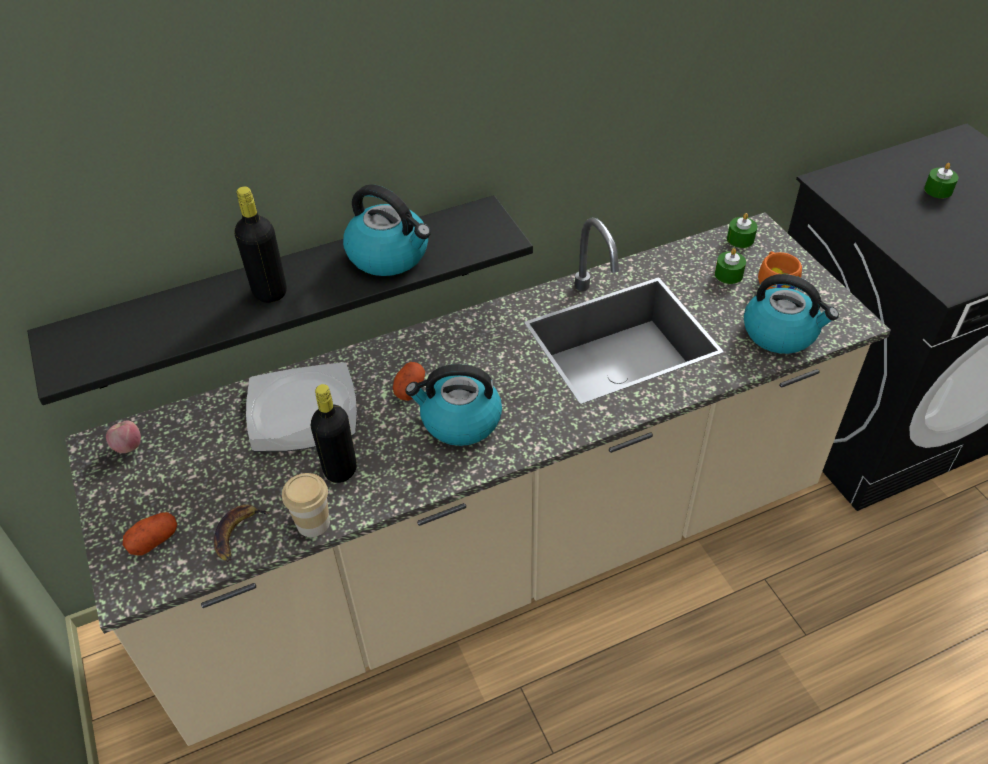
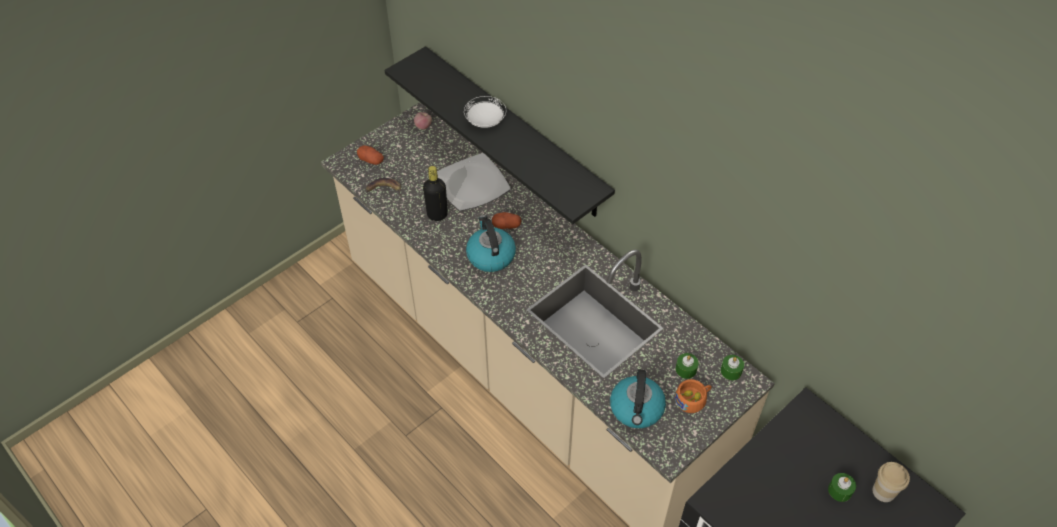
camera: 70 degrees right, 5 degrees up
black bottle [235,186,287,303] -> white plate [464,96,506,128]
cup [282,473,330,537] -> cup moved to [872,462,910,502]
kettle [343,184,431,276] -> none

